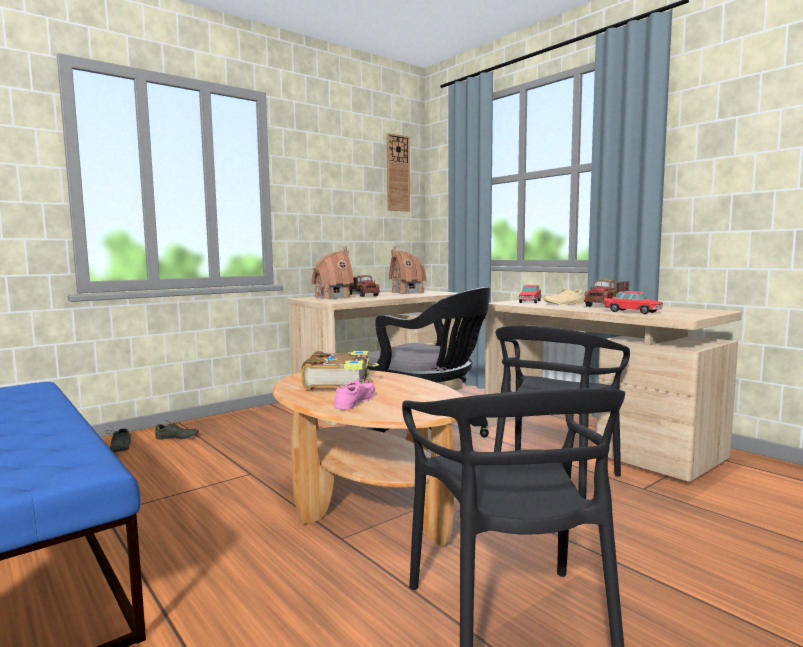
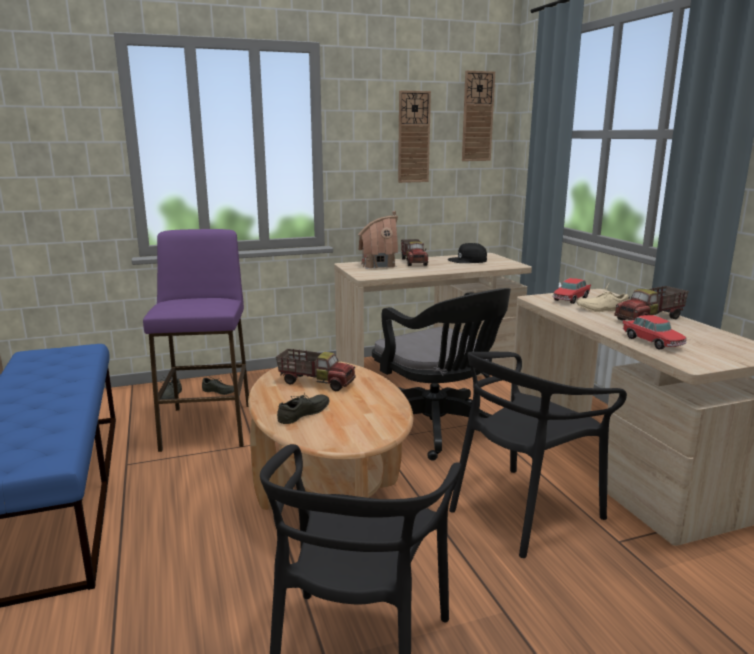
camera: 20 degrees right, 10 degrees up
book [301,351,379,389] -> toy truck [276,349,356,391]
pink shoe [334,373,375,410] -> grey shoe [277,392,330,424]
toy house [389,246,426,294] -> black cap [448,243,487,263]
none -> purple stool [143,229,249,452]
none -> wall clock [398,90,431,183]

